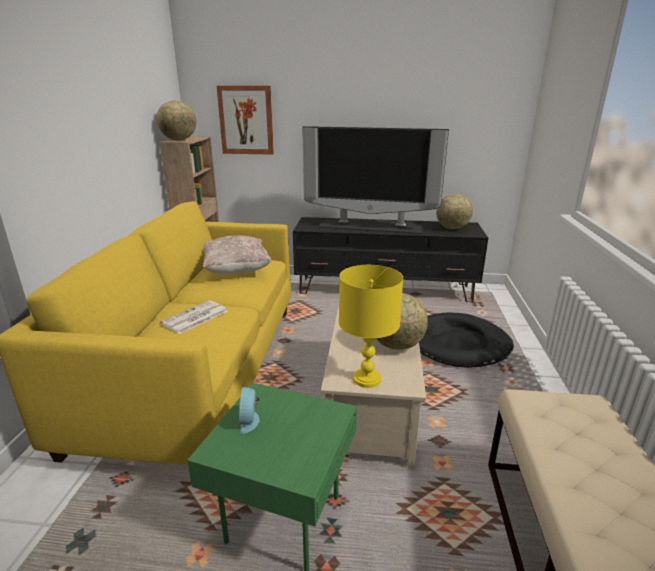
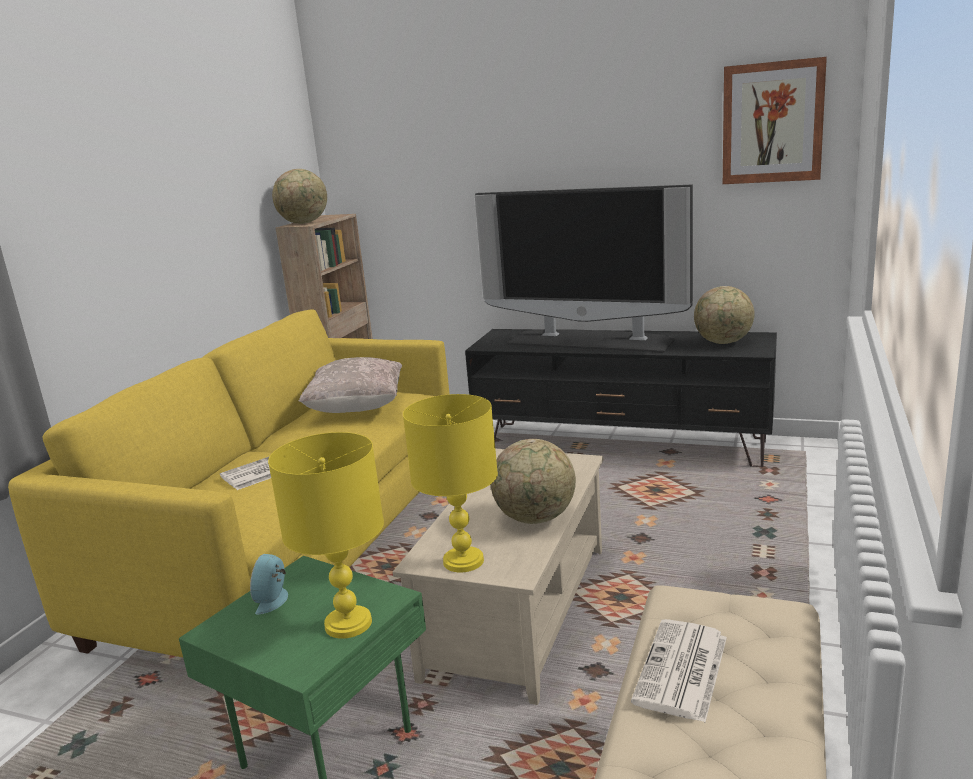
camera: 15 degrees right, 5 degrees down
picture [217,86,274,155] -> picture moved to [723,57,827,184]
black dog bed [419,313,514,368] -> none
none -> yellow table lamp [268,432,384,639]
none -> newspaper [631,619,727,722]

